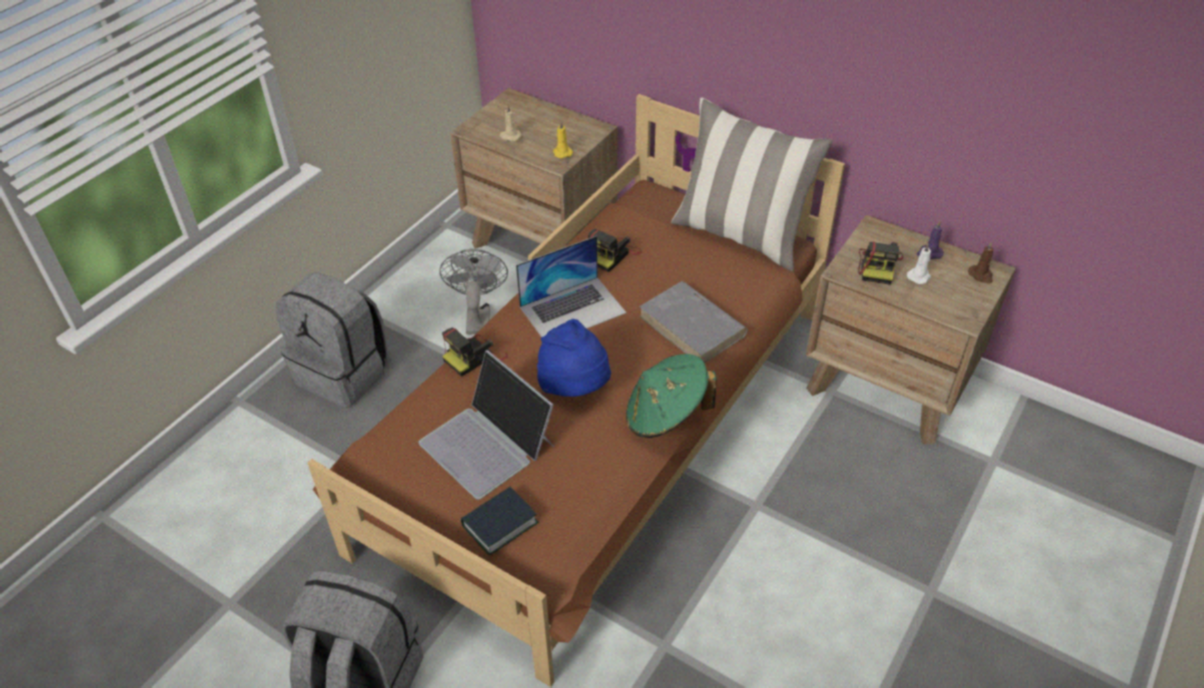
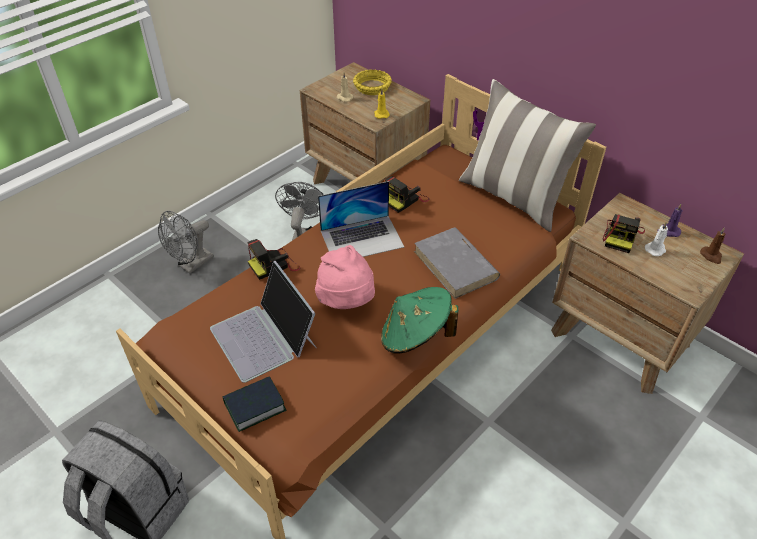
camera: 10 degrees right, 0 degrees up
grey backpack [275,272,389,408] -> grey fan [158,211,214,274]
blue hat [537,319,611,397] -> pink hat [315,245,375,309]
none -> yellow bowl [353,69,392,95]

